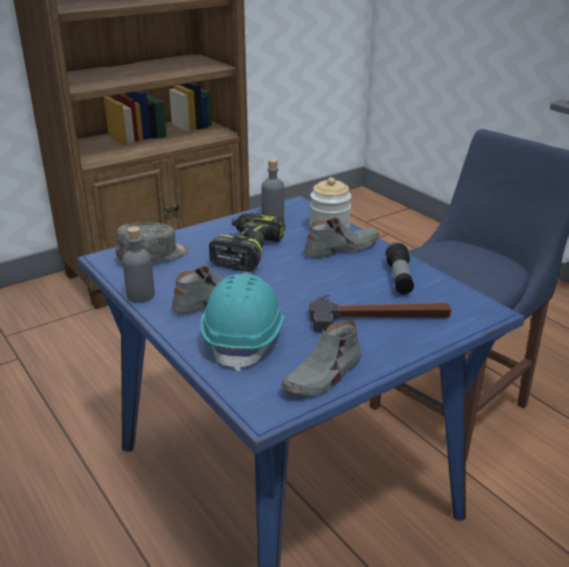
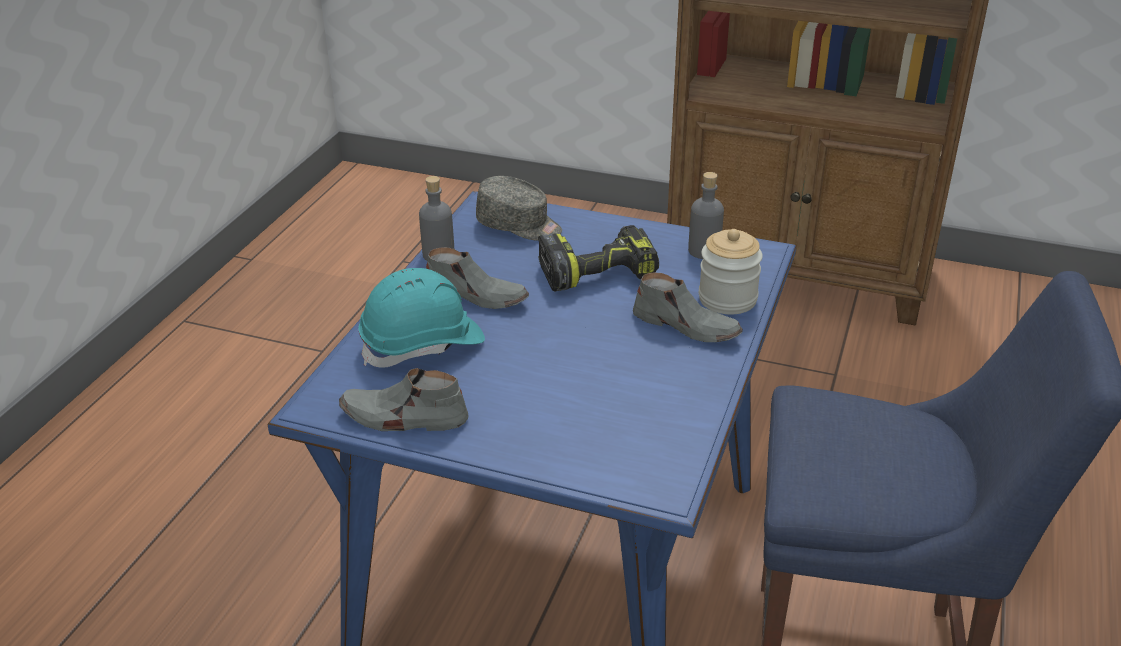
camera: 55 degrees right, 5 degrees up
hammer [309,294,451,332] -> none
flashlight [385,242,414,294] -> none

